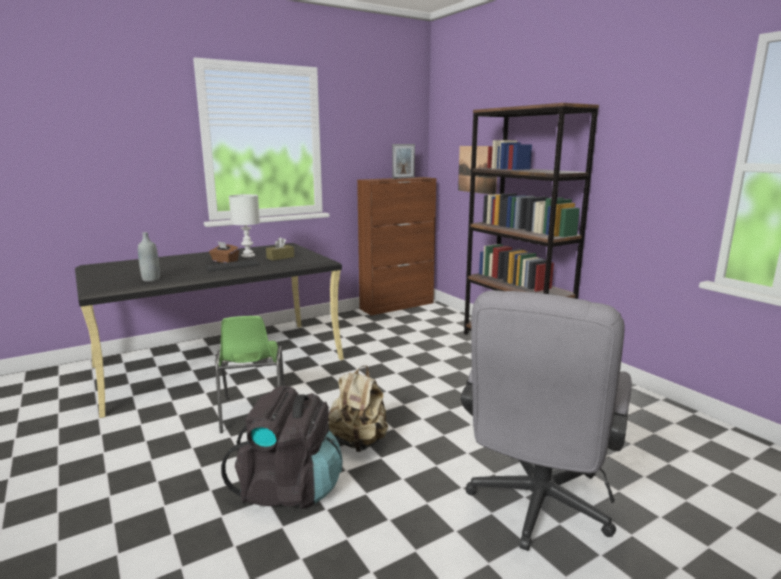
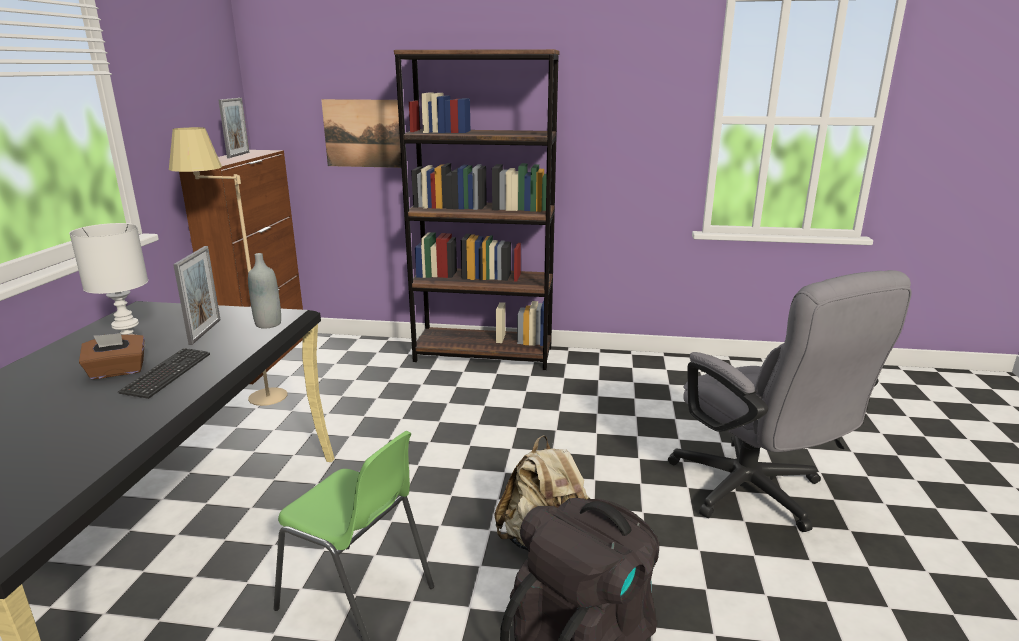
camera: 50 degrees left, 5 degrees up
grey bottle [138,232,160,282] -> grey bottle moved to [248,253,281,329]
brown tissue box [266,237,294,261] -> picture frame [173,246,220,345]
none -> beige floor lamp [169,127,288,406]

